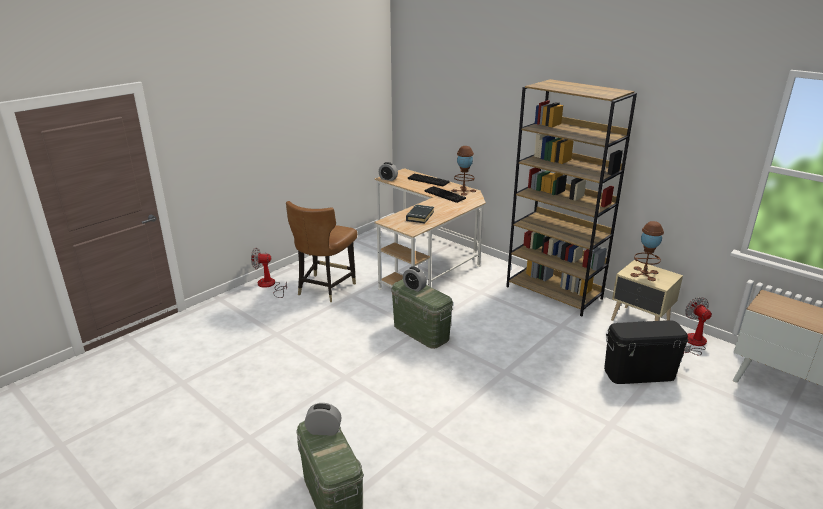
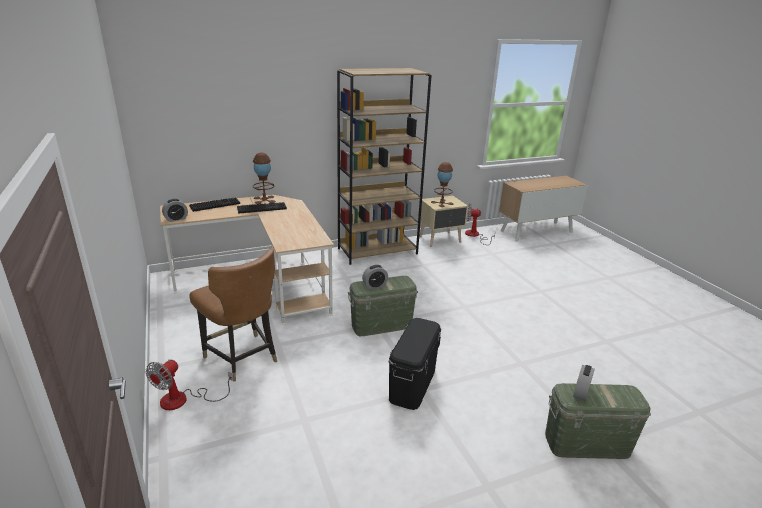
camera: 65 degrees left, 0 degrees up
black book [406,205,434,223] -> none
black storage box [604,320,688,384] -> black storage box moved to [389,318,441,410]

